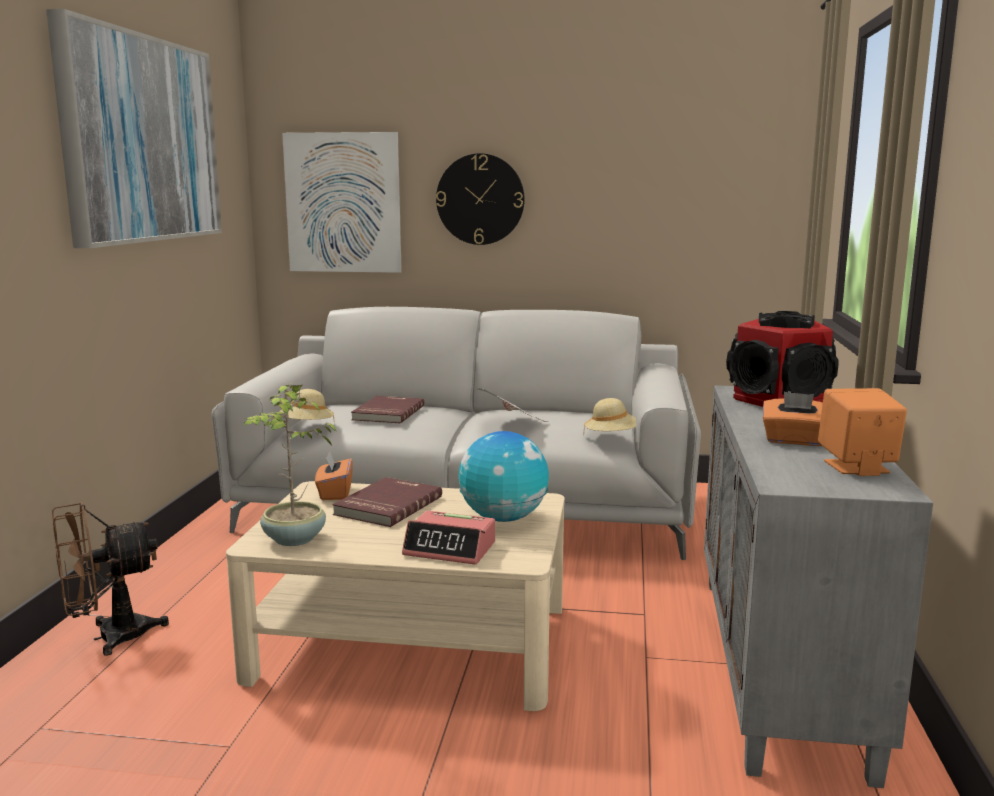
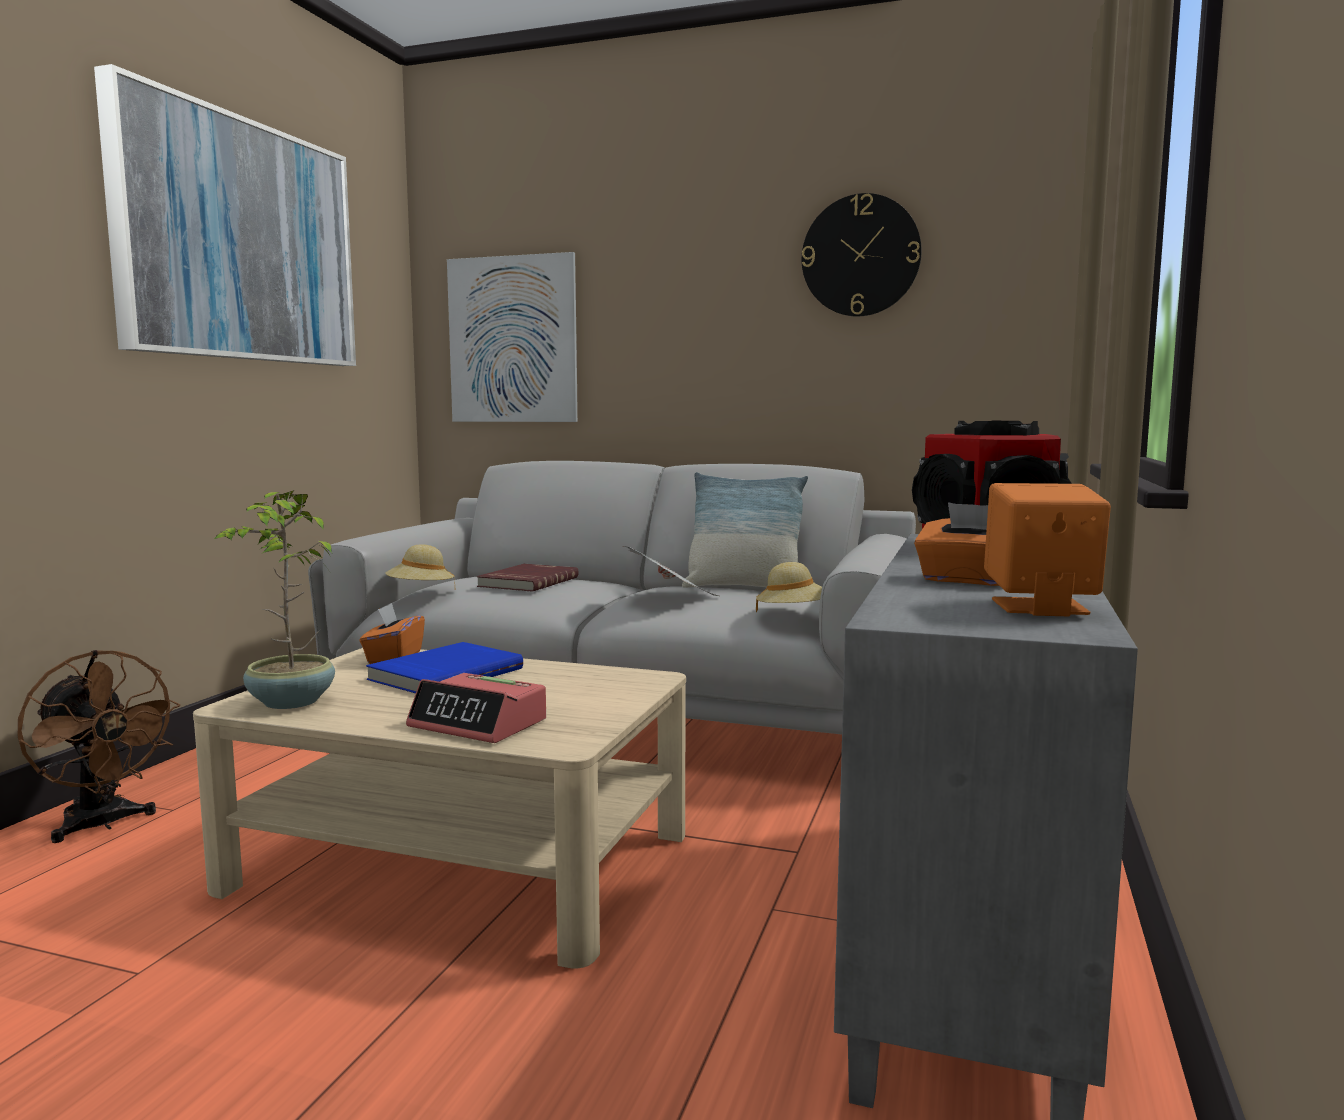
camera: 10 degrees right, 5 degrees down
brown fan [52,502,169,656] -> brown fan turned 120 degrees counterclockwise [18,650,180,843]
red book [332,477,442,527] -> blue book [366,642,523,694]
wall clock [436,153,525,245] -> wall clock moved to [802,193,922,316]
globe [459,431,549,522] -> none
none -> pillow [682,472,808,588]

